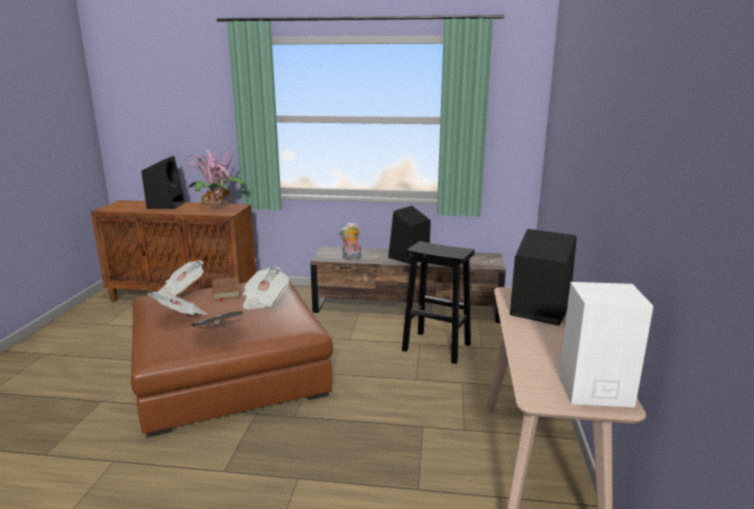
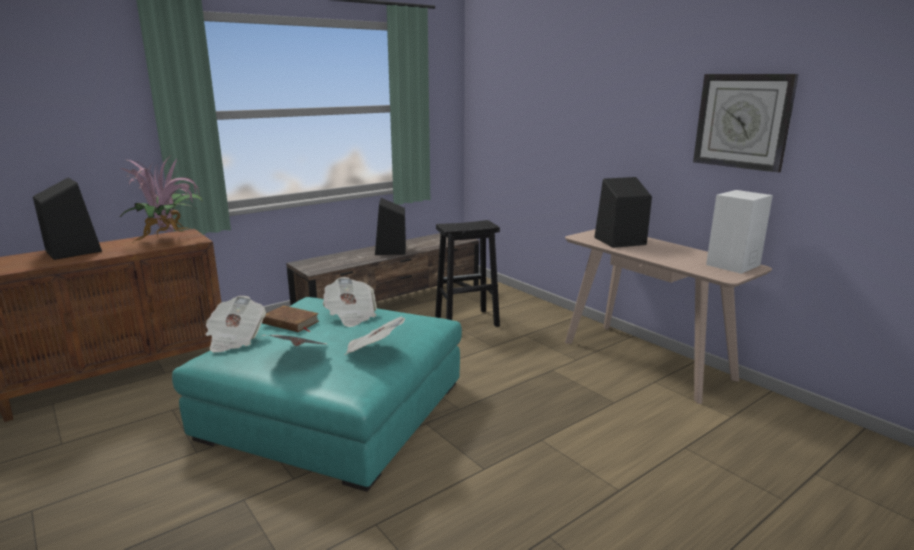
camera: 45 degrees left, 0 degrees up
brown ottoman [131,280,333,438] -> turquoise ottoman [172,297,462,492]
plush toy [339,222,362,260] -> none
none -> wall clock [693,74,798,173]

